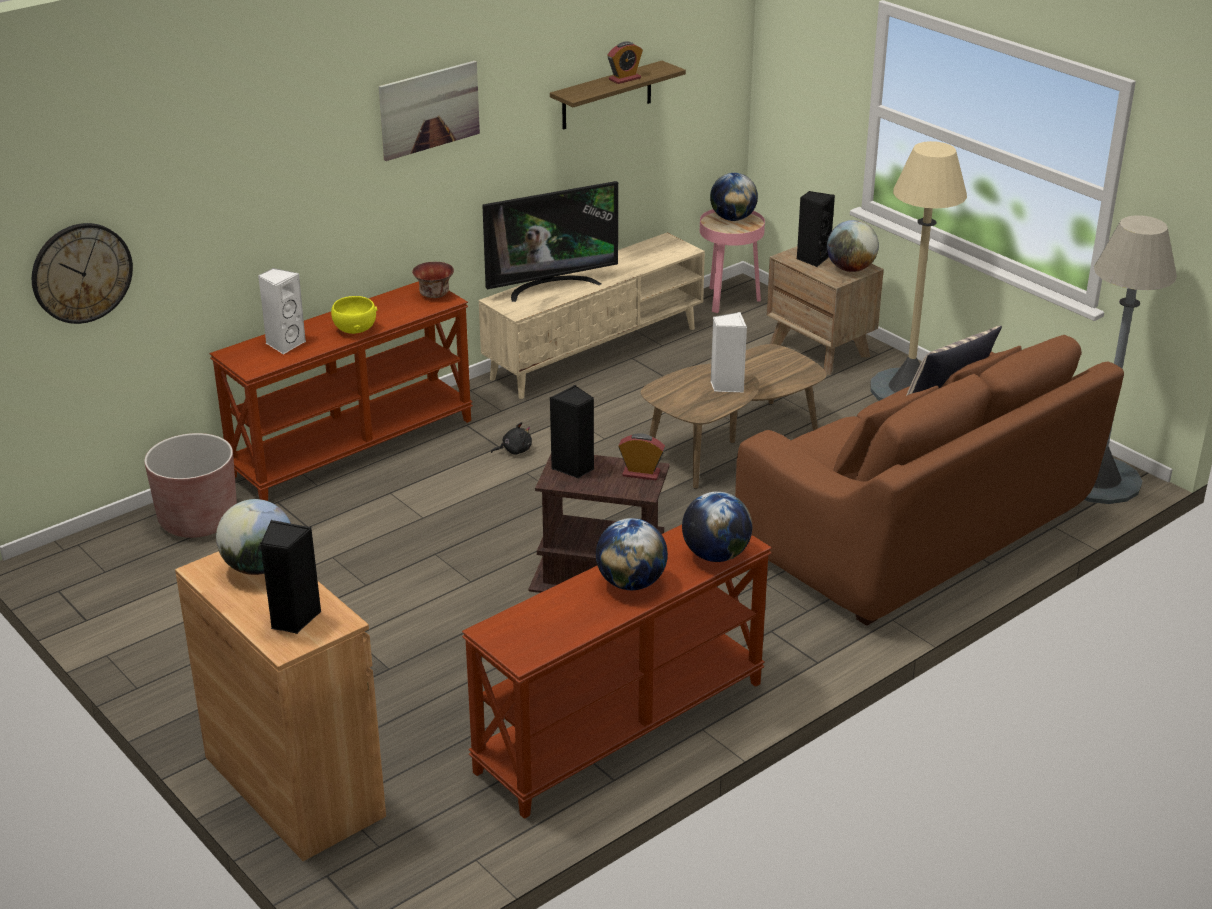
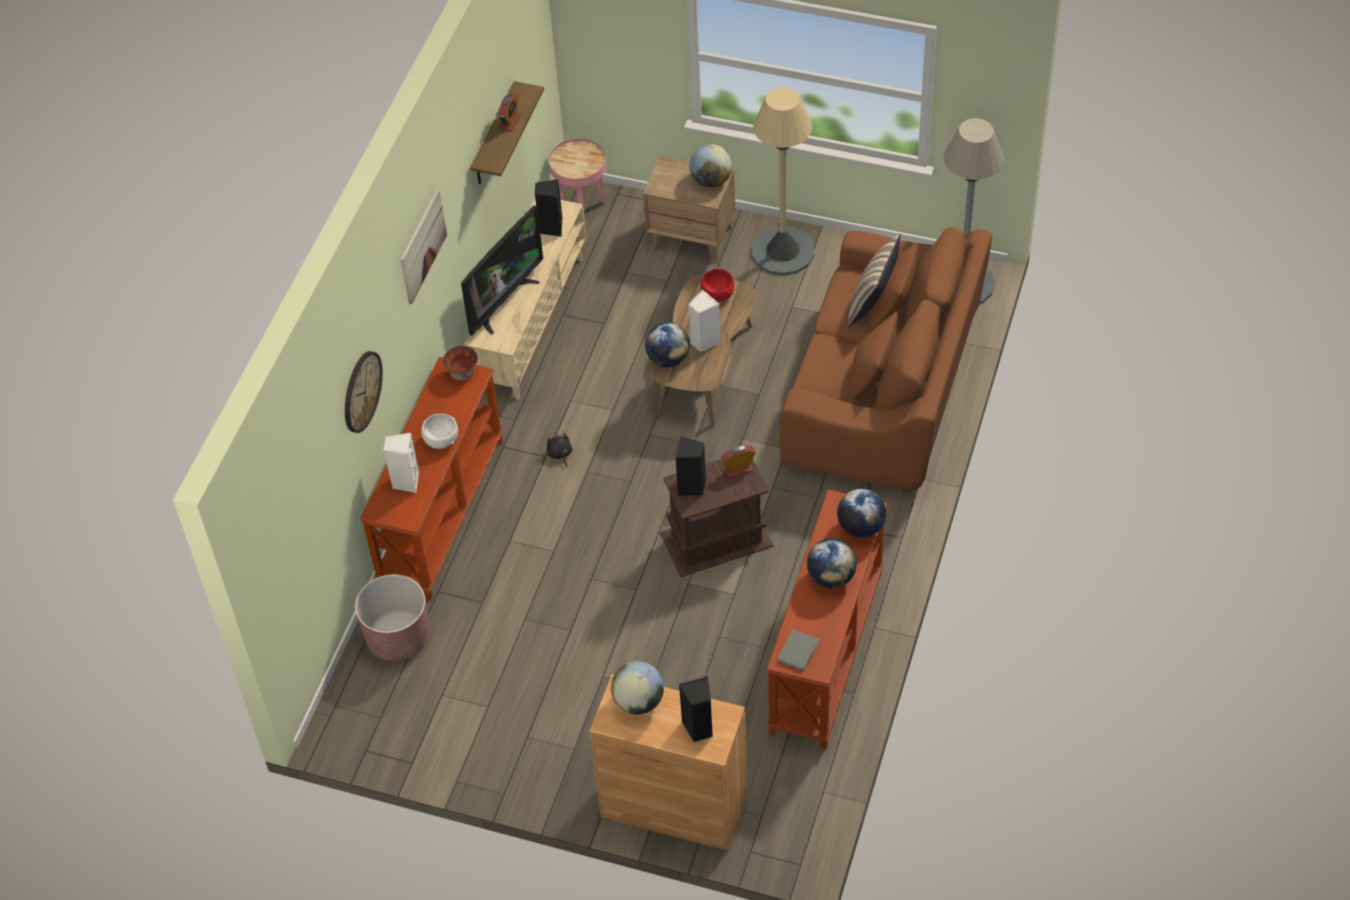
camera: 30 degrees left, 20 degrees up
wall clock [32,223,133,324] -> wall clock moved to [345,351,383,433]
yellow bowl [331,296,377,334] -> white bowl [421,414,458,449]
black plush toy [491,422,532,455] -> black plush toy turned 60 degrees counterclockwise [547,432,573,468]
globe [710,173,758,221] -> globe moved to [645,323,690,367]
black speaker [796,191,835,267] -> black speaker moved to [535,179,563,237]
none -> red bowl [701,269,734,301]
none -> grey book [777,629,819,671]

